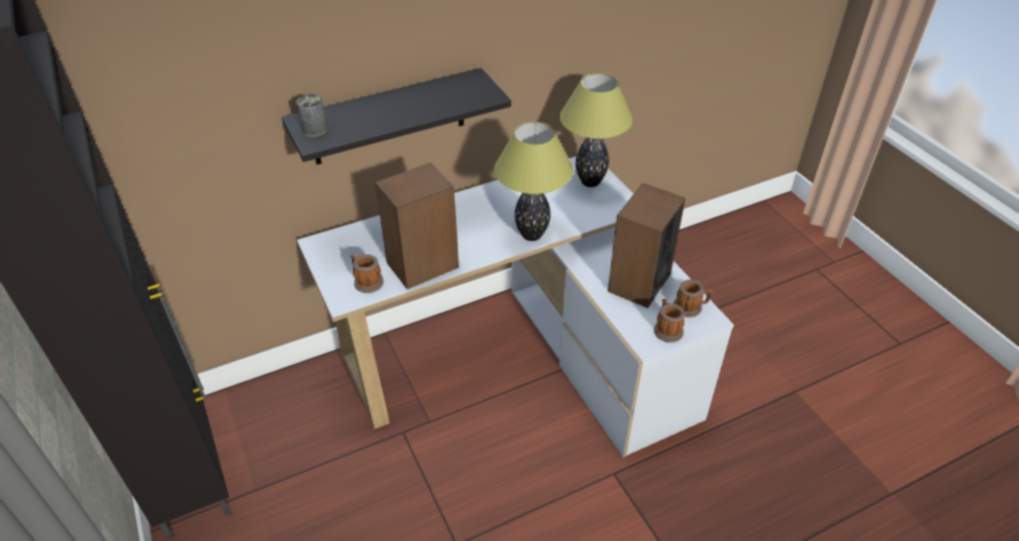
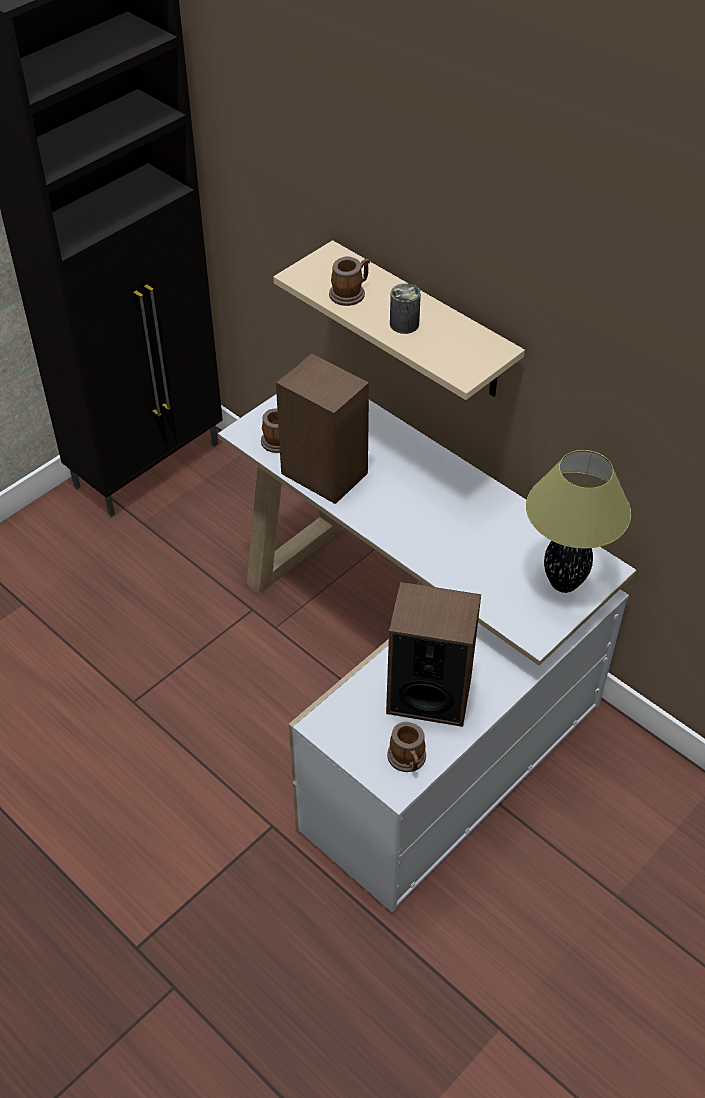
camera: 70 degrees right, 5 degrees up
black shelf [282,68,511,165] -> beige shelf [273,240,525,400]
can [296,94,328,137] -> can moved to [390,283,421,334]
table lamp [494,122,573,241] -> none
mug [654,299,685,343] -> mug moved to [329,256,370,306]

